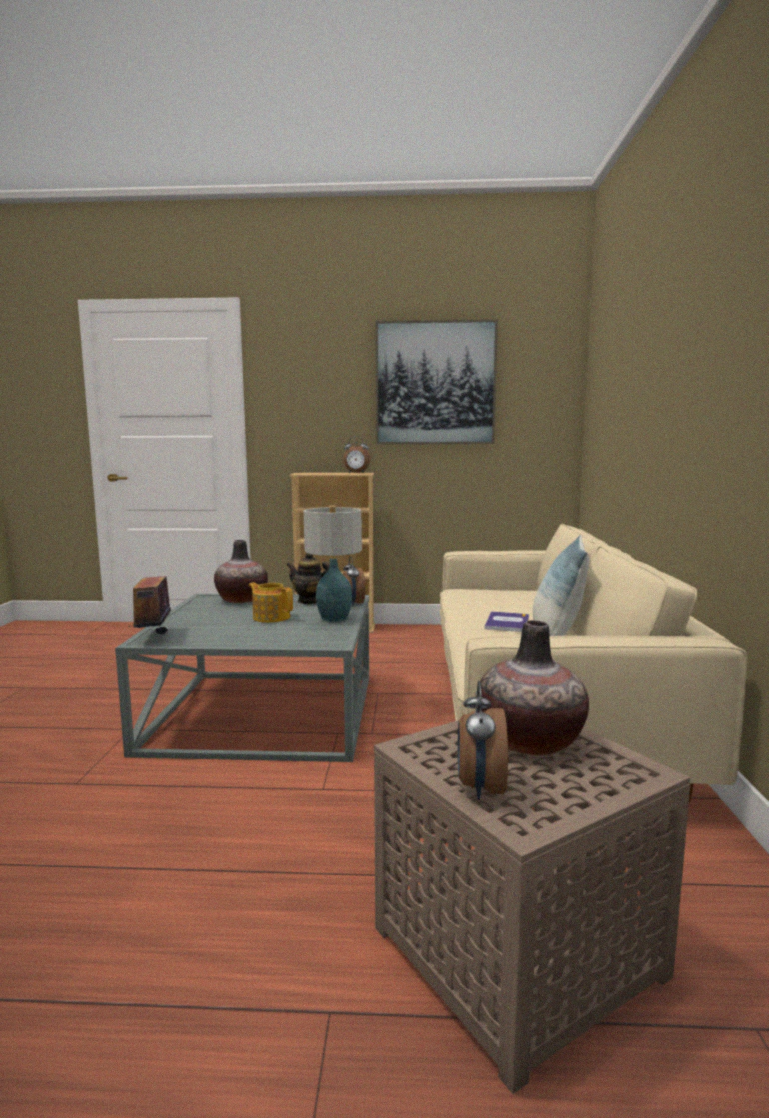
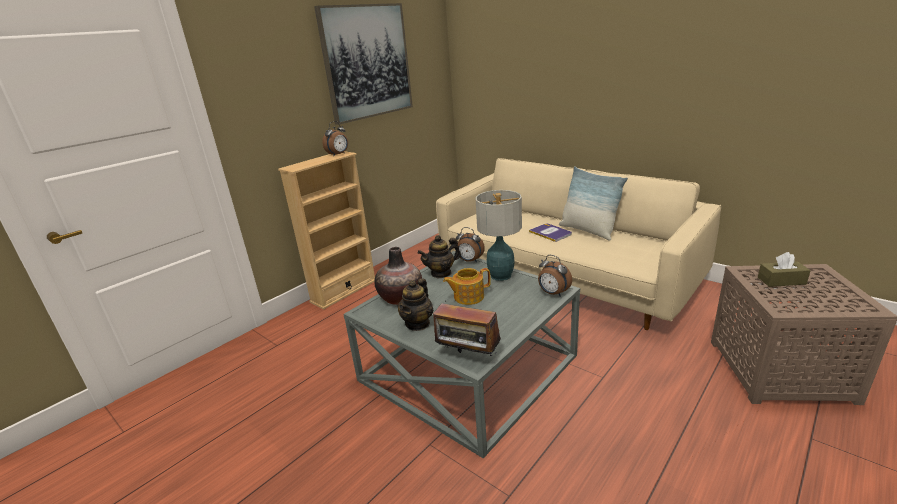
camera: 50 degrees left, 15 degrees up
alarm clock [458,681,508,800] -> alarm clock moved to [538,255,572,297]
vase [479,620,589,756] -> brown tissue box [758,252,811,287]
none -> teapot [398,278,434,331]

